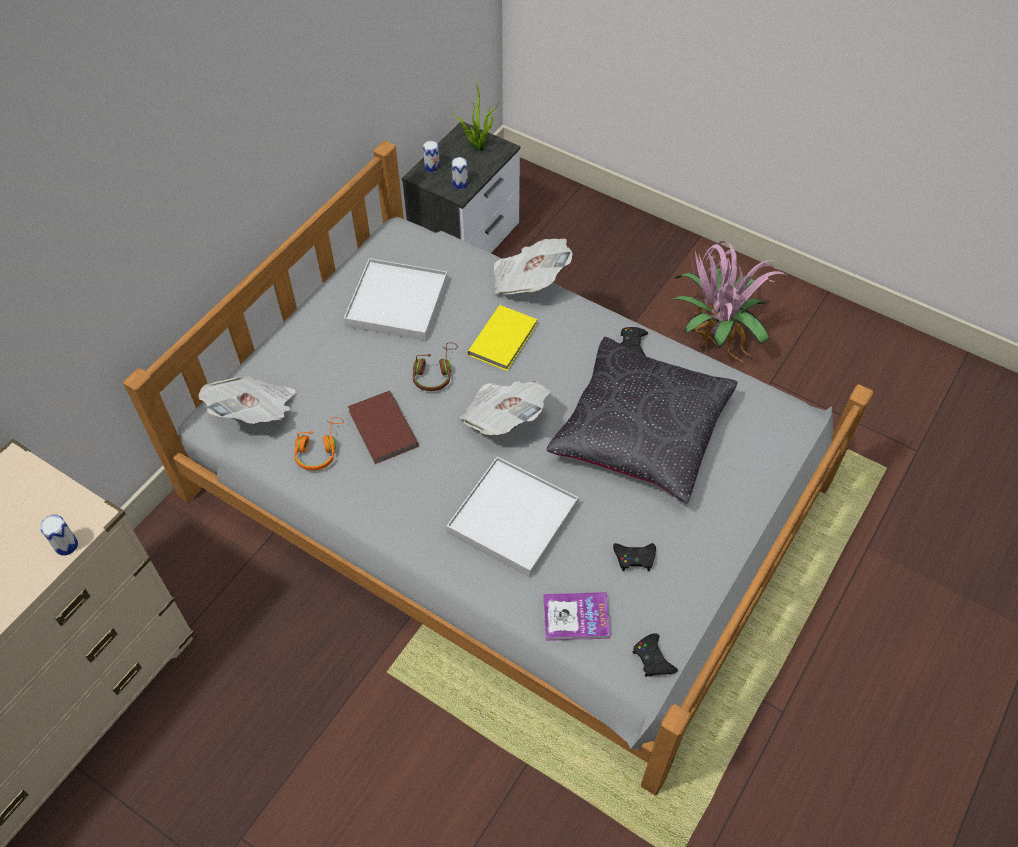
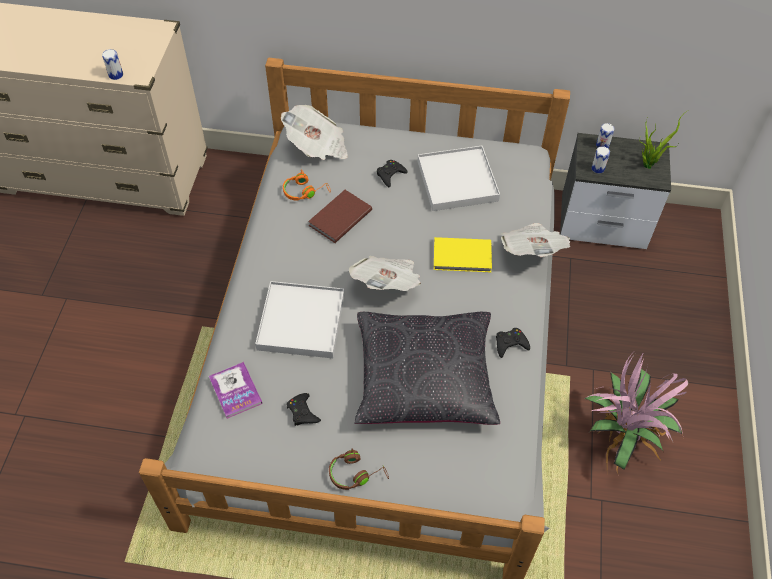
camera: 65 degrees right, 0 degrees up
brown headphones [413,343,458,391] -> brown headphones moved to [329,449,389,490]
black game controller [633,633,678,677] -> black game controller moved to [377,160,408,187]

